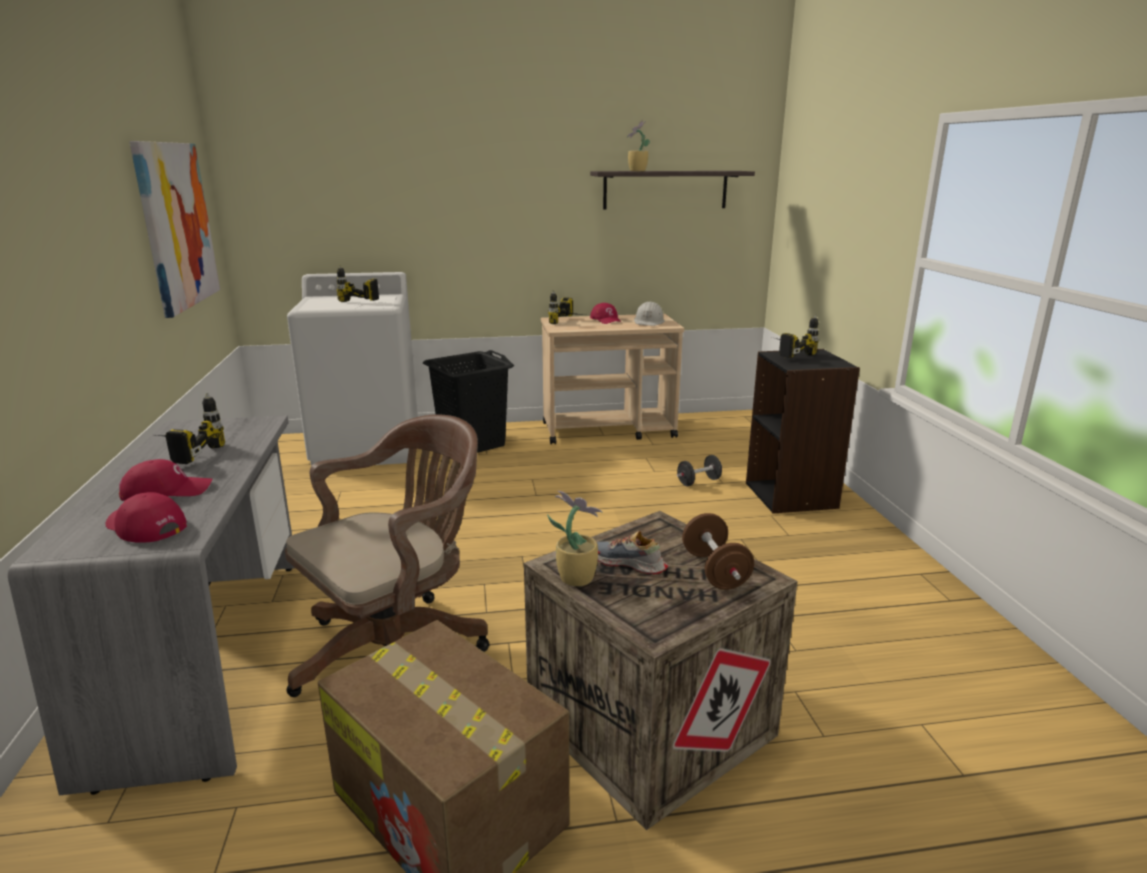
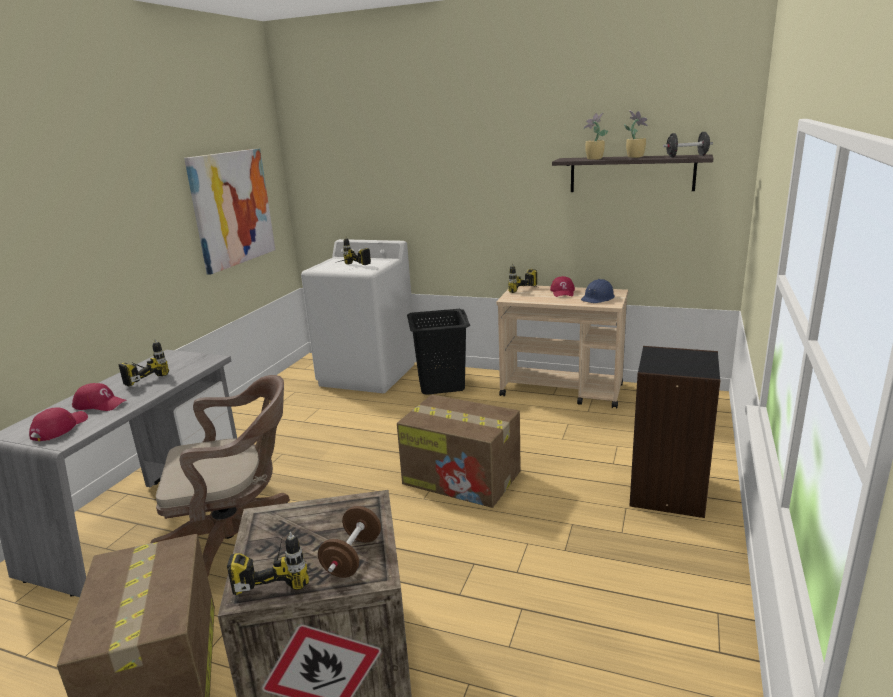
camera: 30 degrees right, 0 degrees up
red cap [106,492,187,543] -> red cap turned 45 degrees clockwise [29,407,88,441]
potted plant [547,491,602,586] -> potted plant moved to [624,111,648,158]
shoe [597,531,668,574] -> none
white hard hat [634,301,665,326] -> blue hard hat [581,279,615,303]
black dumbbell [677,455,722,486] -> black dumbbell moved to [663,132,713,157]
power drill [775,314,819,358] -> power drill moved to [227,532,309,595]
none -> cardboard box [397,395,521,508]

